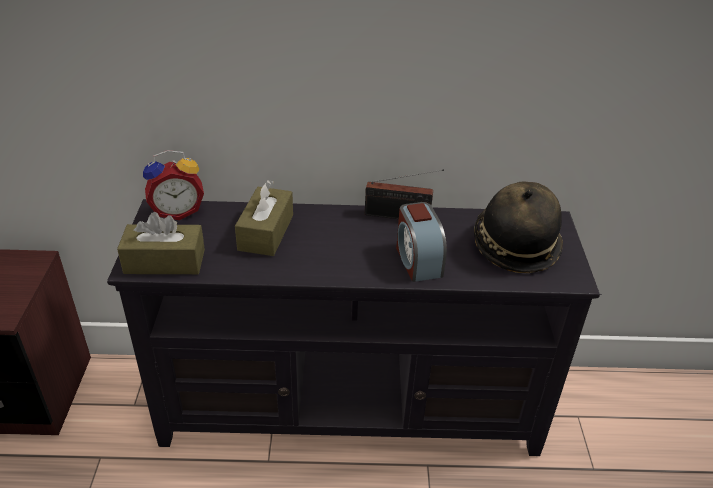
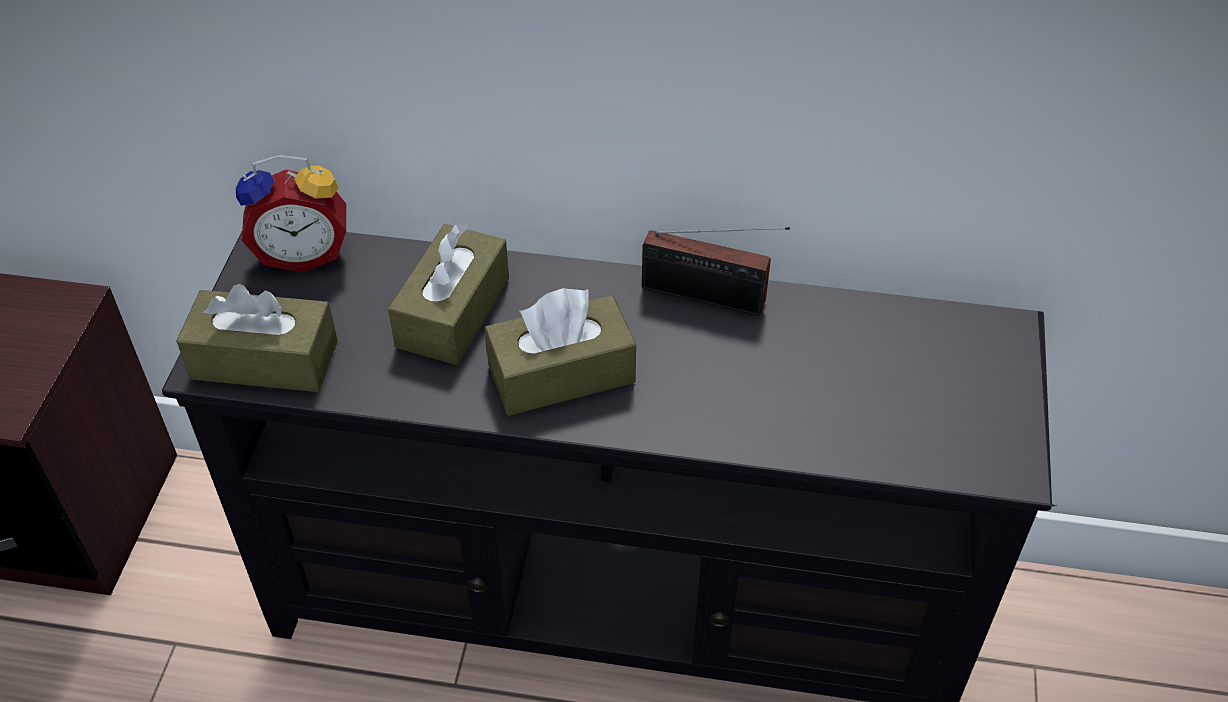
camera: 10 degrees right, 10 degrees up
alarm clock [396,202,447,282] -> none
hat [474,181,563,273] -> none
none -> brown tissue box [485,288,636,416]

